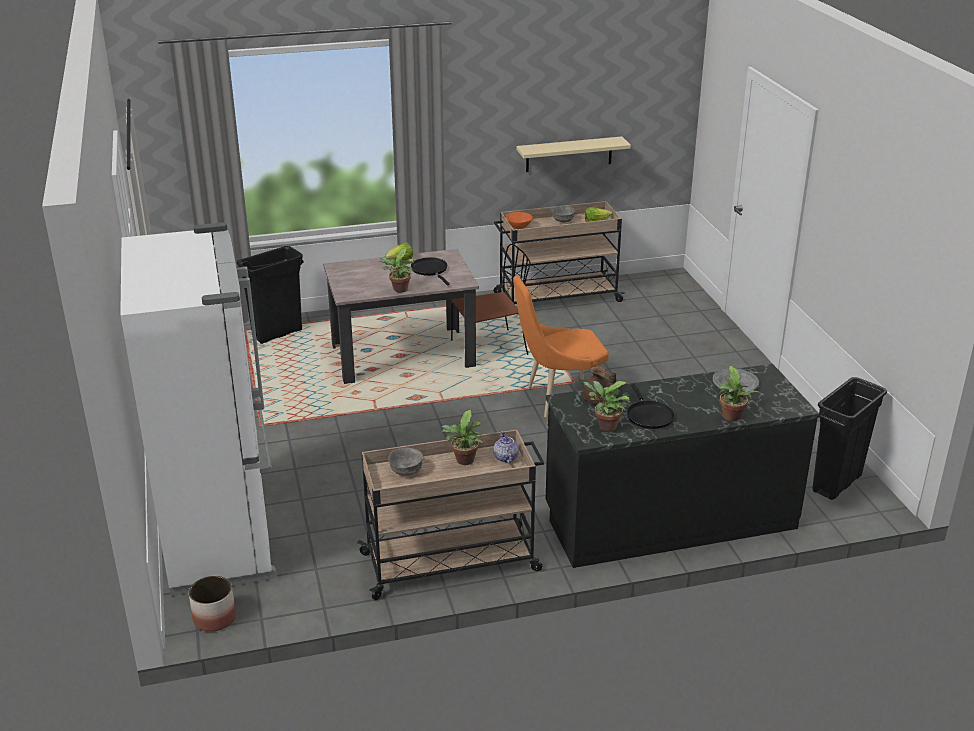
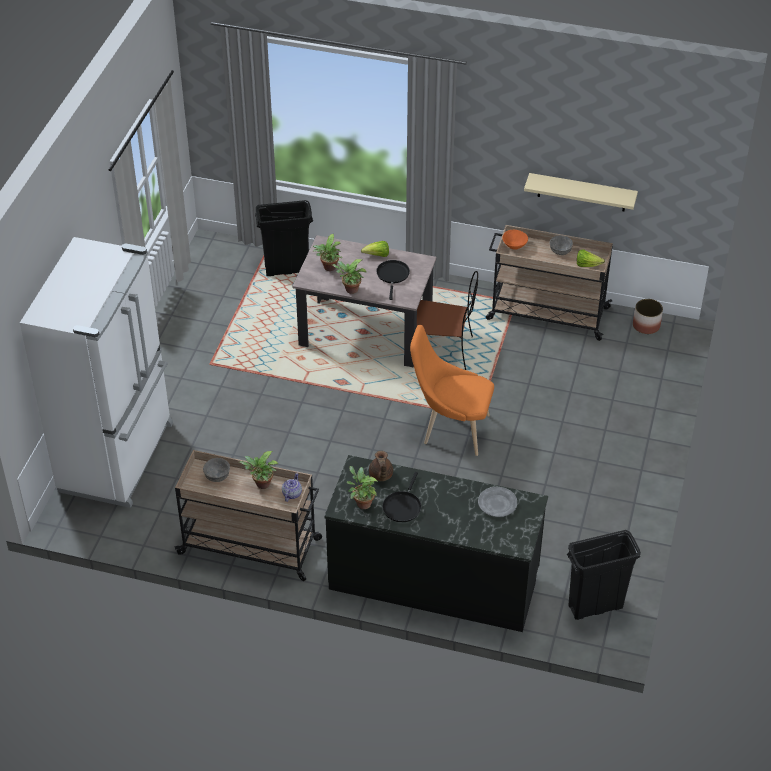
camera: 30 degrees right, 15 degrees up
planter [189,576,236,632] -> planter moved to [633,299,663,334]
potted plant [719,366,759,421] -> potted plant moved to [313,234,342,271]

